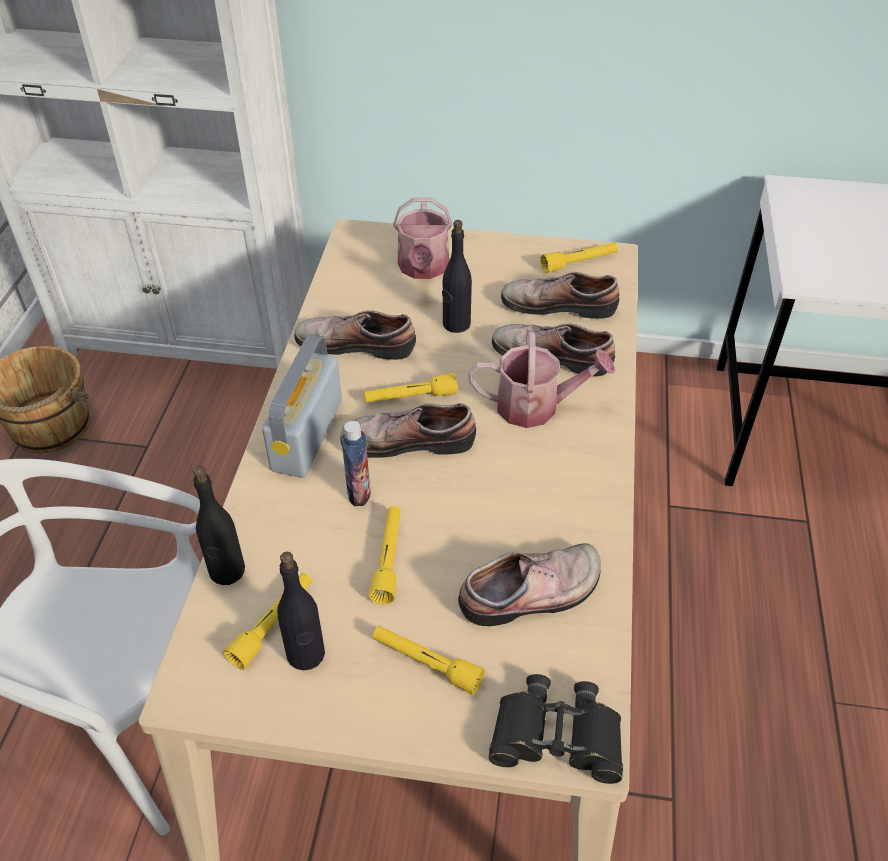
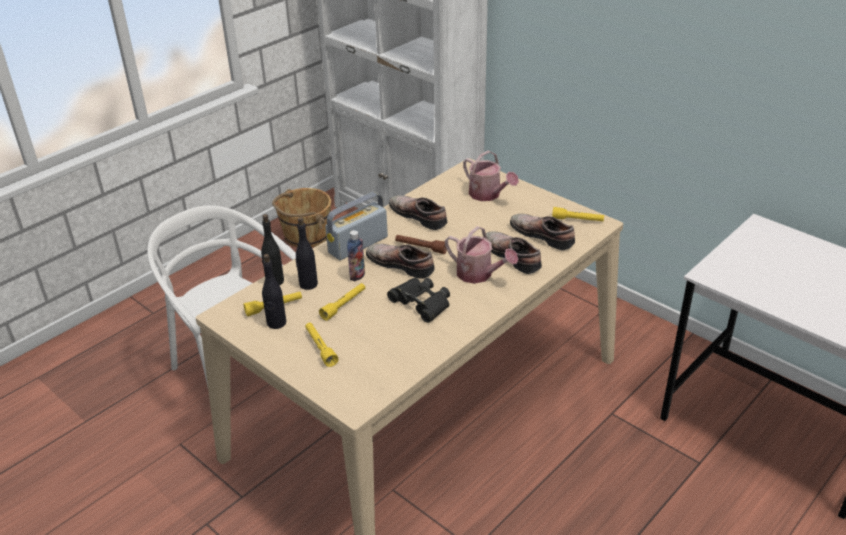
camera: 35 degrees right, 10 degrees down
yellow flashlight [364,373,457,403] -> brown flashlight [395,235,447,254]
watering can [393,197,452,279] -> watering can turned 75 degrees counterclockwise [463,150,519,201]
black bottle [442,220,472,333] -> black bottle moved to [295,217,318,290]
shoe [458,543,601,626] -> none
black binoculars [489,674,623,784] -> black binoculars moved to [387,278,450,323]

